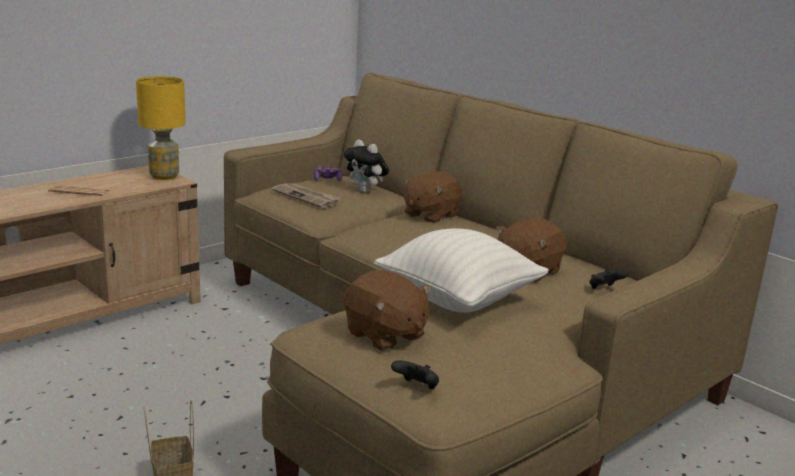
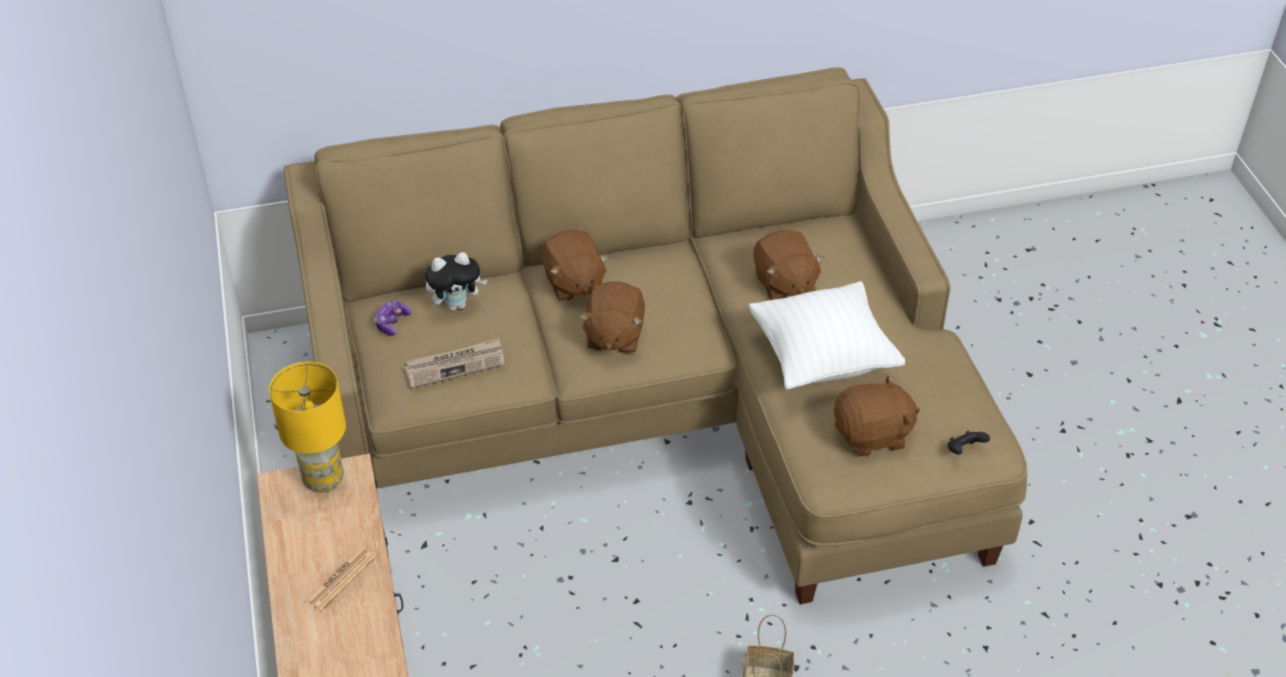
camera: 60 degrees left, 25 degrees up
black game controller [589,269,628,289] -> none
none -> brown plush toy [579,281,645,353]

